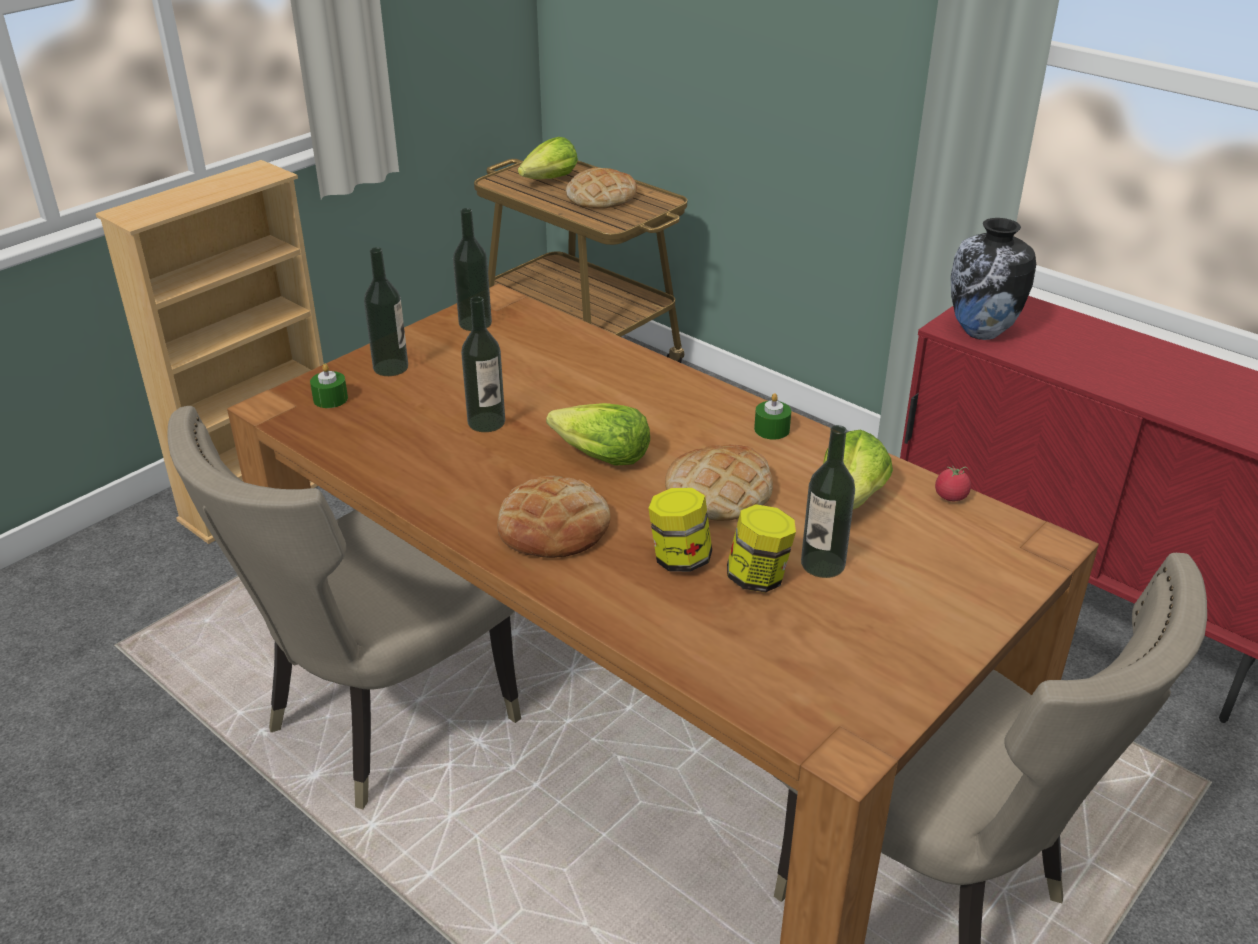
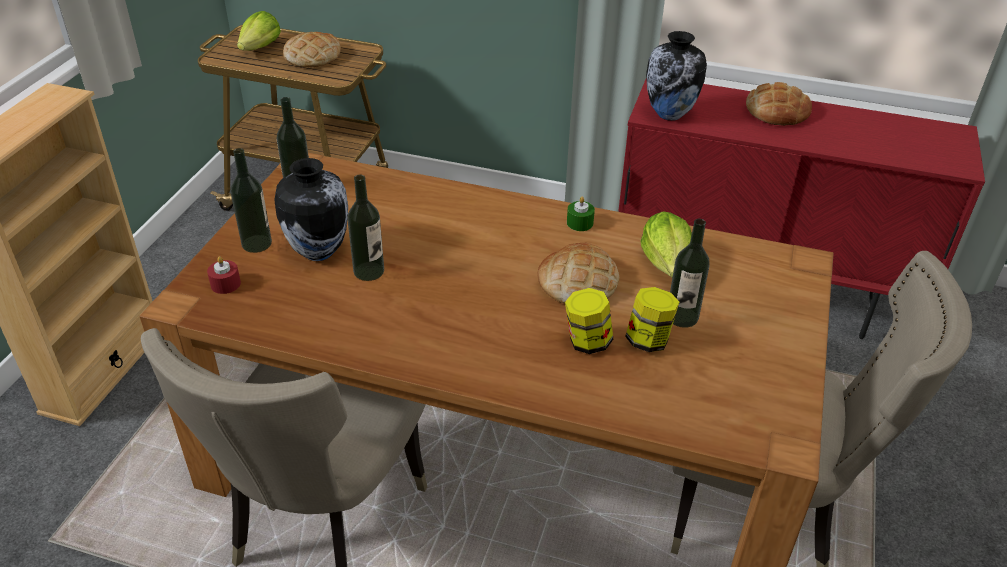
camera: 25 degrees left, 5 degrees up
green candle [310,363,348,408] -> red candle [207,256,241,294]
bread [497,476,610,558] -> bread moved to [746,82,812,126]
lettuce [546,403,650,466] -> none
tomato [935,466,971,501] -> none
none -> vase [274,158,348,261]

